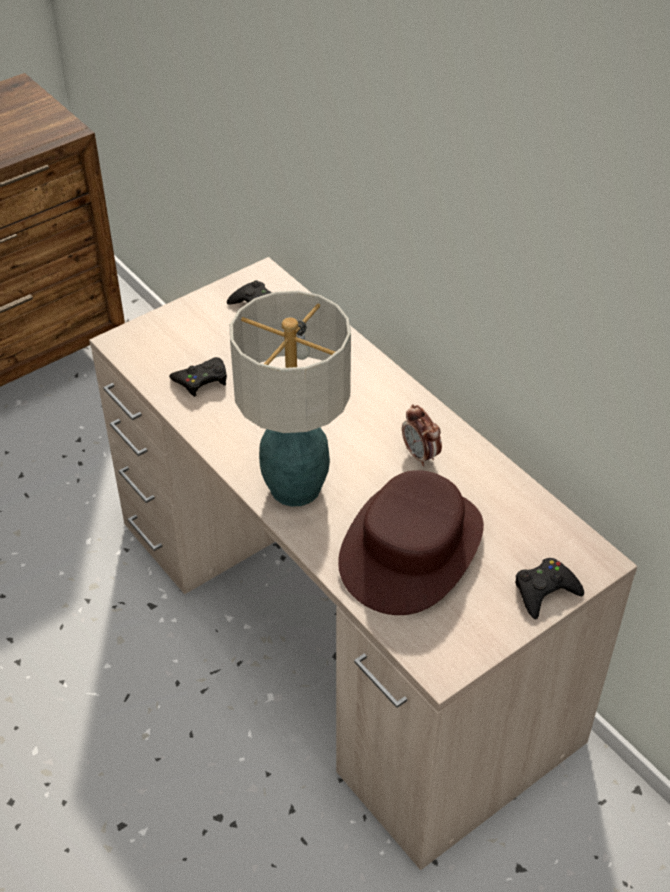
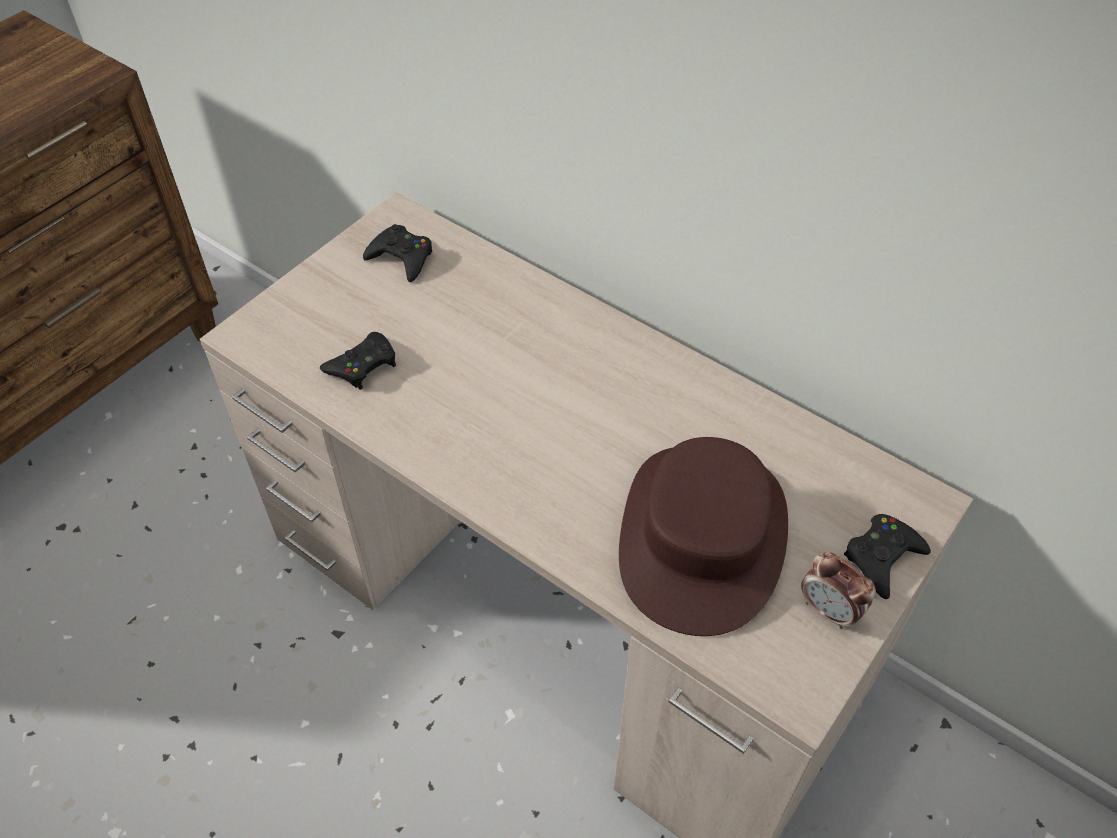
camera: 15 degrees left, 5 degrees up
table lamp [230,290,351,507] -> none
alarm clock [402,404,442,466] -> alarm clock moved to [801,552,876,629]

